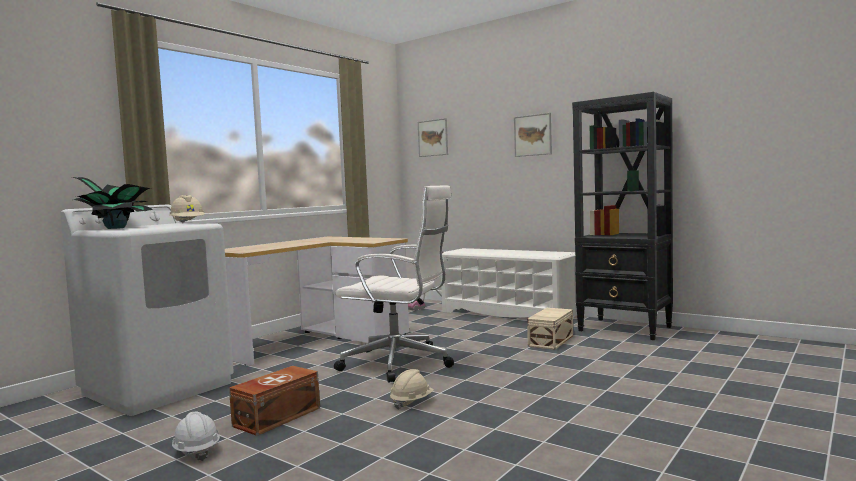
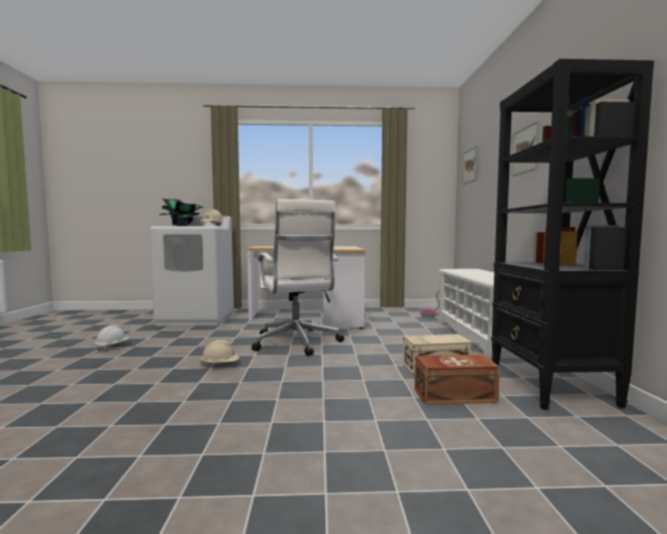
camera: 50 degrees right, 0 degrees up
brown storage box [229,366,320,436] -> brown storage box moved to [415,355,500,405]

